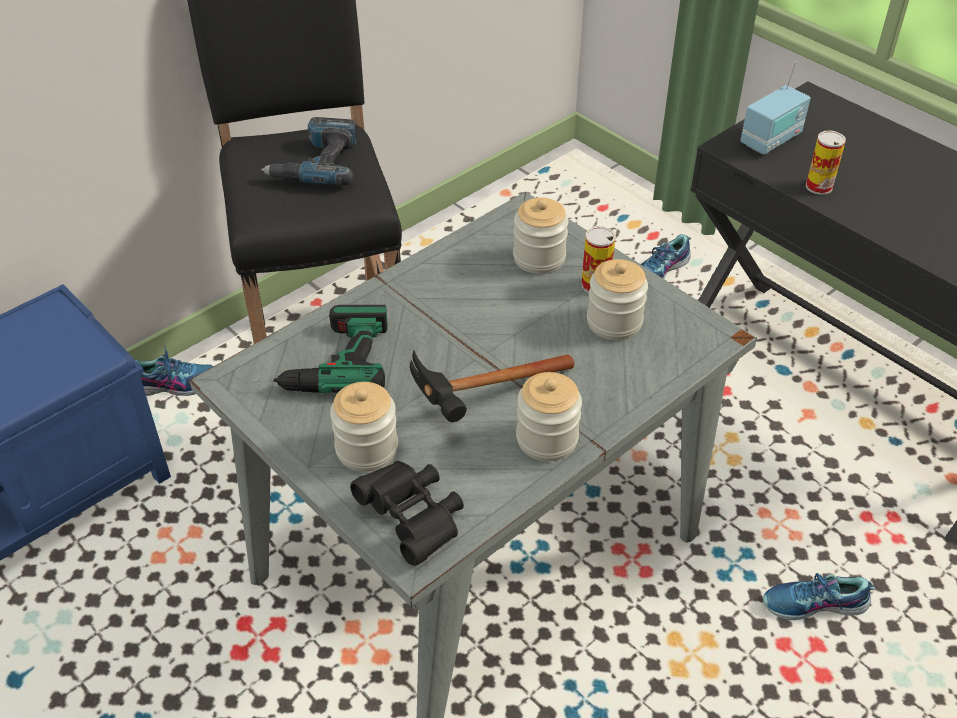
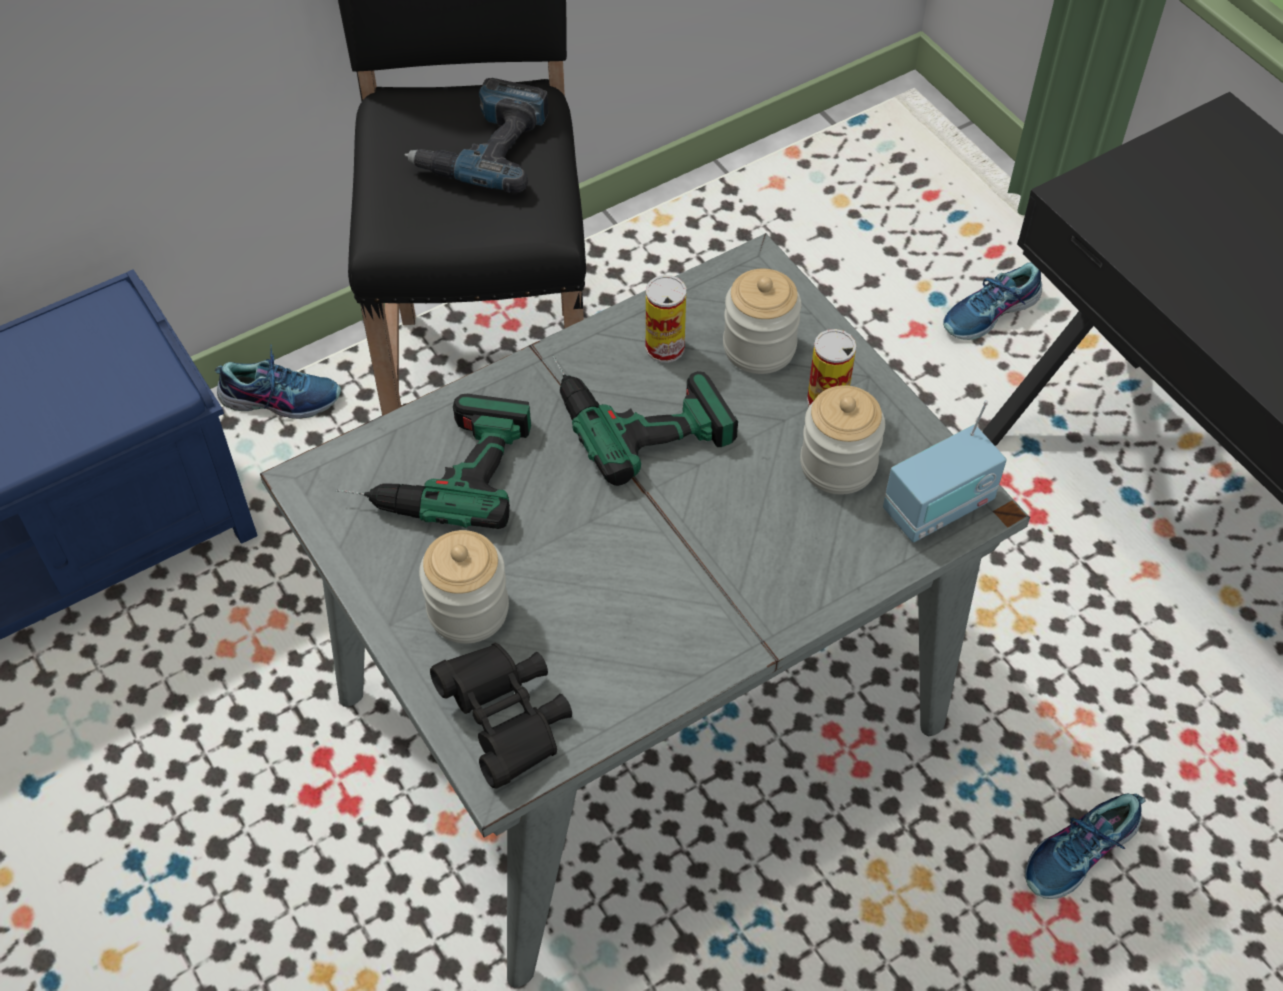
camera: 10 degrees right, 10 degrees up
hammer [410,350,574,422] -> none
jar [516,372,582,461] -> none
radio [740,61,811,155] -> radio moved to [883,400,1007,542]
shoe [763,573,875,620] -> shoe turned 45 degrees counterclockwise [1025,794,1146,899]
can [806,130,846,195] -> can moved to [646,275,686,363]
none -> power drill [552,356,738,486]

